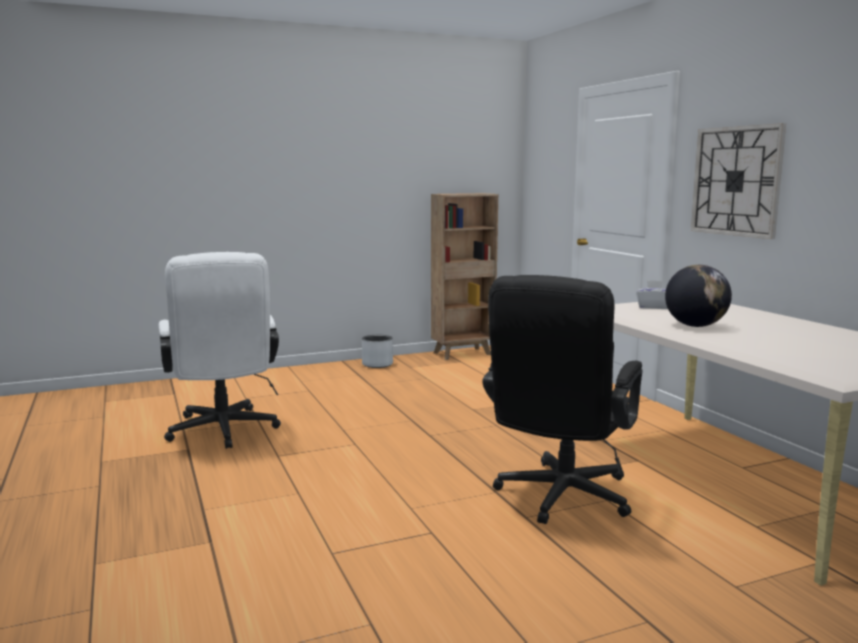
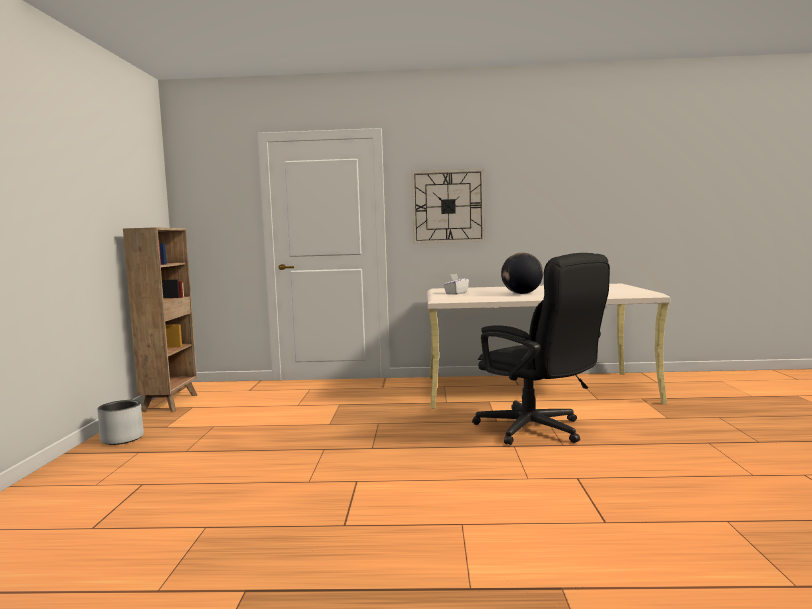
camera: 65 degrees left, 5 degrees down
white office chair [159,252,281,449] -> none

